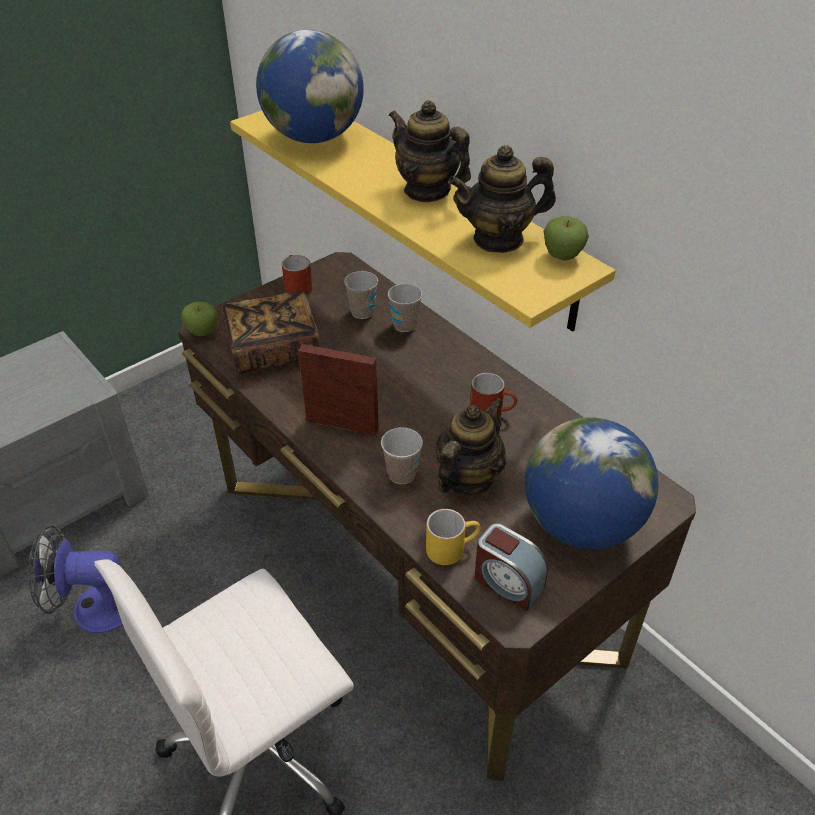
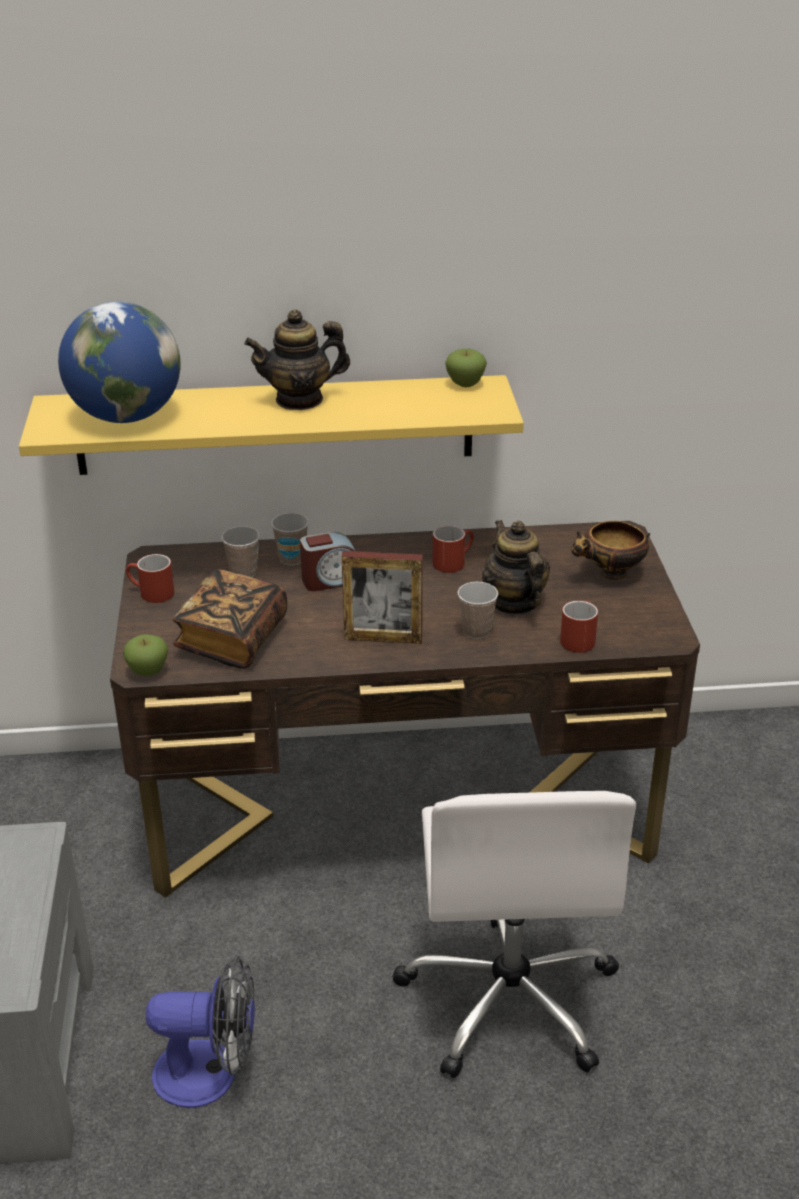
camera: 55 degrees left, 10 degrees down
fan [28,526,123,633] -> fan turned 120 degrees counterclockwise [146,956,255,1108]
picture frame [298,344,379,436] -> picture frame turned 135 degrees counterclockwise [342,551,423,644]
yellow mug [426,509,481,565] -> red mug [560,600,598,653]
teapot [448,145,556,253] -> none
alarm clock [475,523,548,611] -> alarm clock moved to [300,532,356,591]
globe [525,417,658,549] -> bowl [571,521,650,580]

